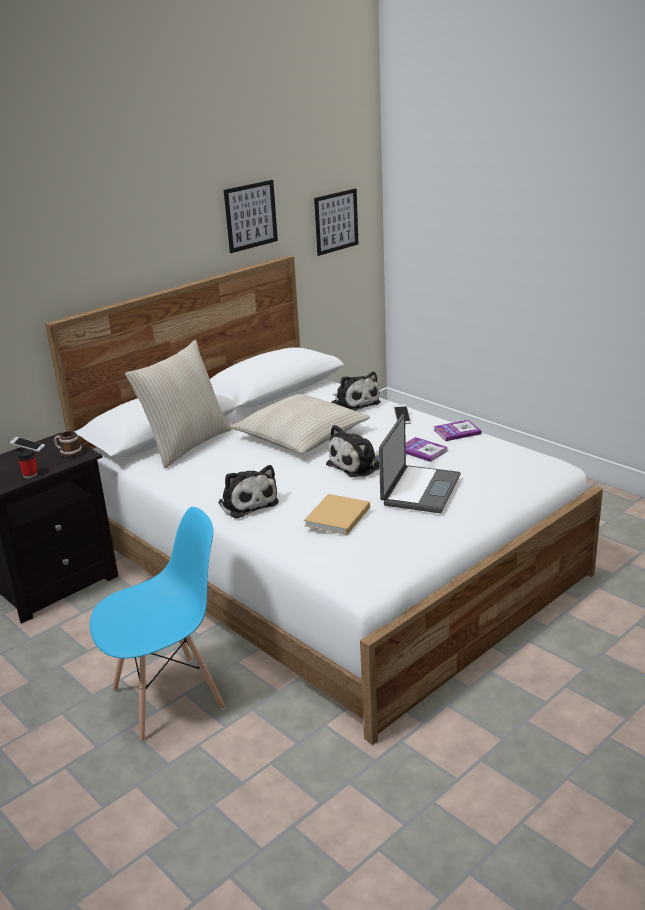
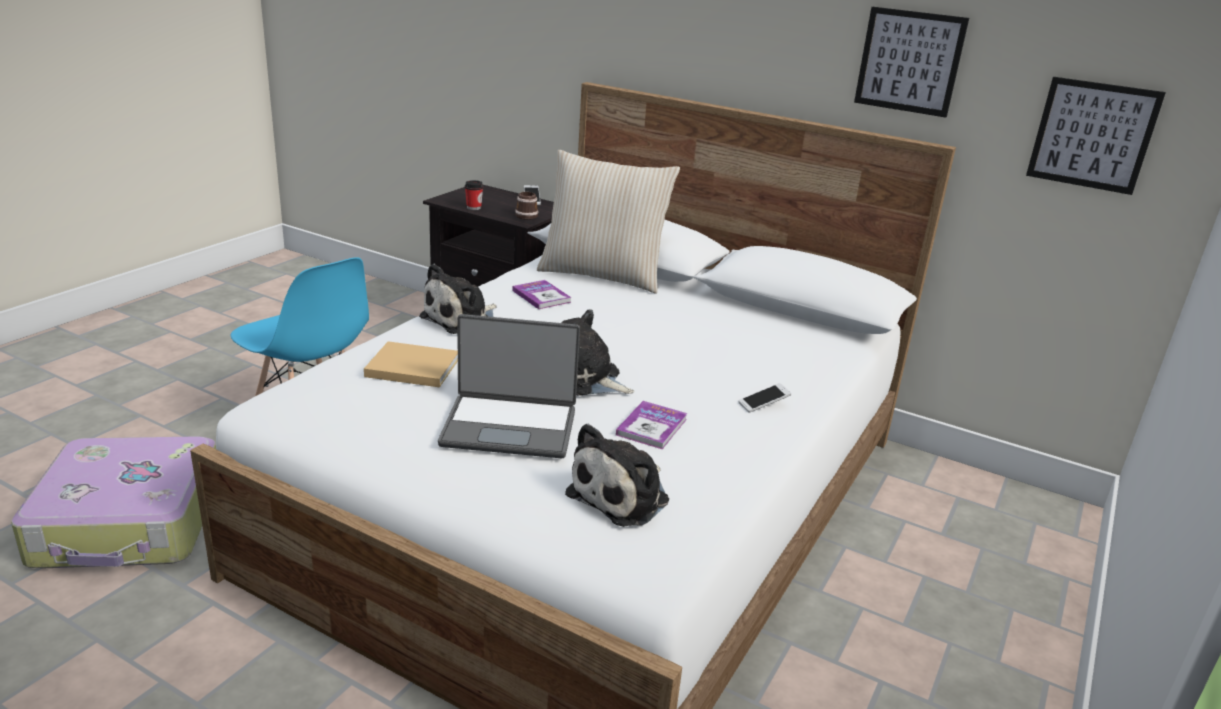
camera: 70 degrees right, 0 degrees up
beige pillow [230,393,370,454] -> none
plush toy [332,372,381,411] -> plush toy moved to [565,423,669,527]
book [434,420,482,441] -> book moved to [512,280,572,309]
none -> suitcase [11,436,216,568]

